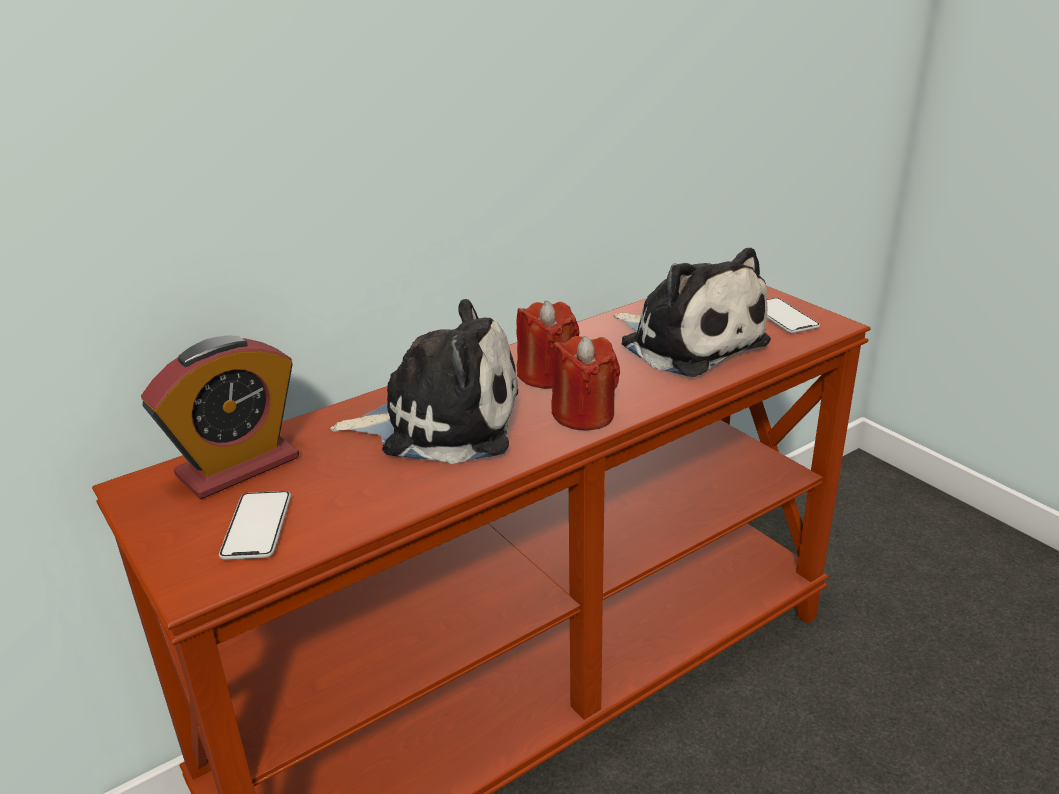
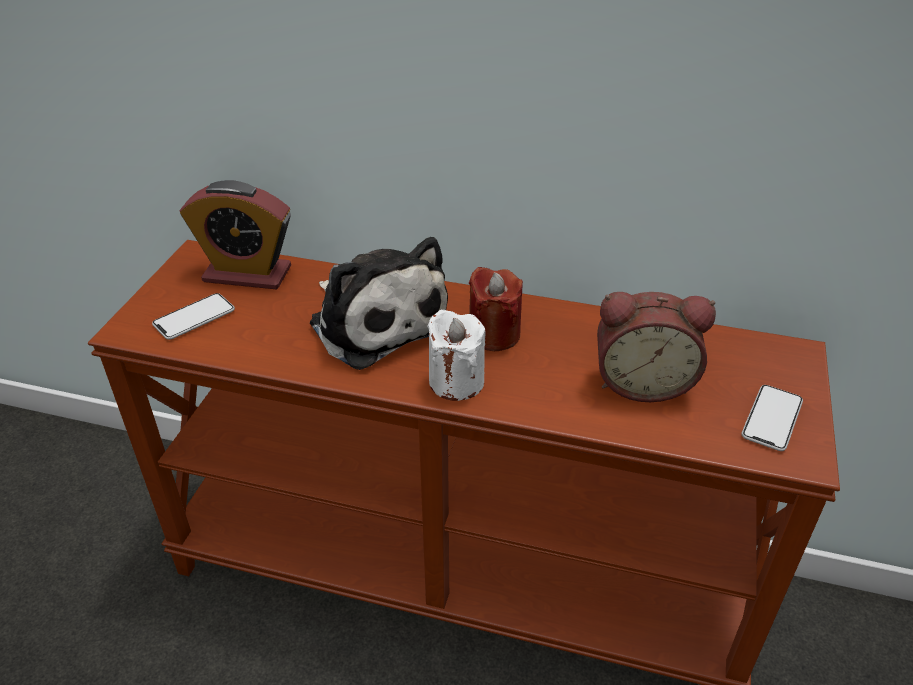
camera: 50 degrees right, 10 degrees up
red candle [552,336,620,431] -> white candle [427,310,486,401]
plush toy [613,248,771,377] -> alarm clock [597,292,716,402]

